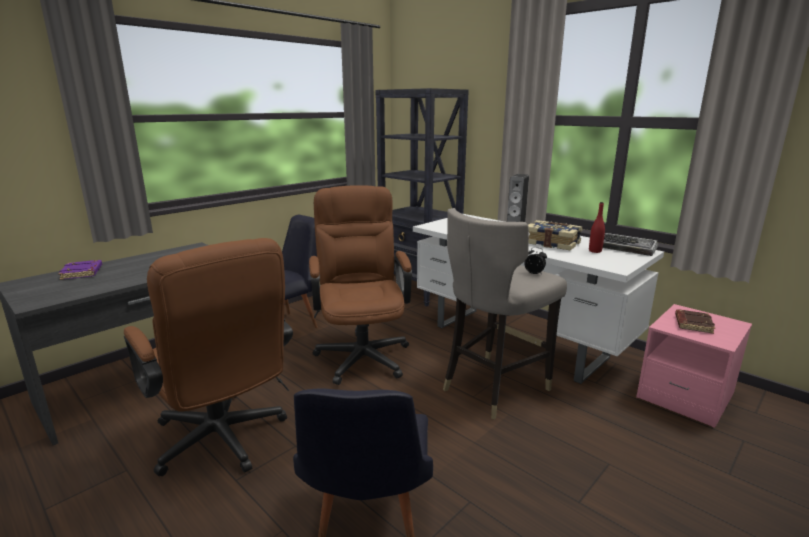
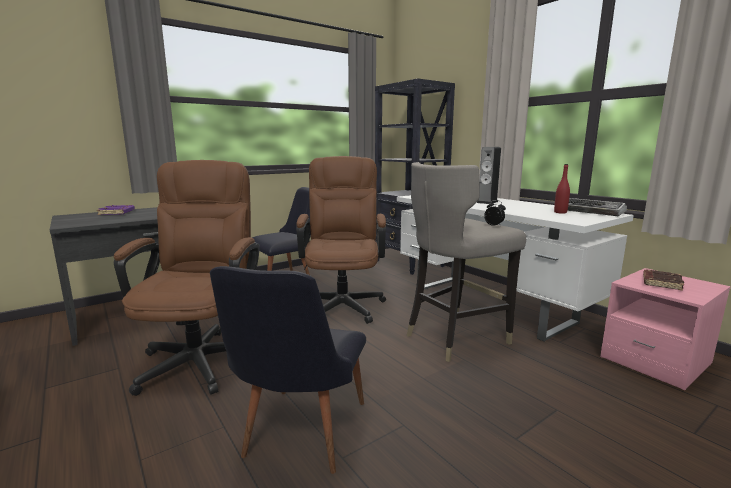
camera: 10 degrees right, 5 degrees down
brown office chair [124,238,293,477] -> brown office chair turned 150 degrees counterclockwise [114,160,260,396]
book [528,220,582,250] -> none

